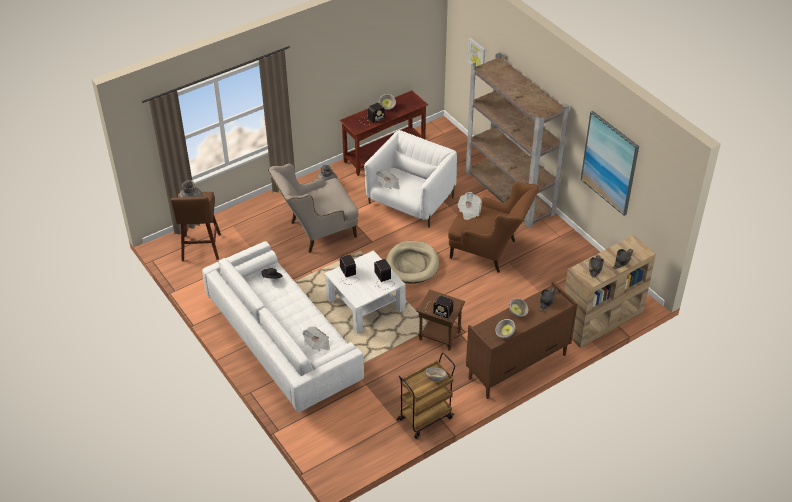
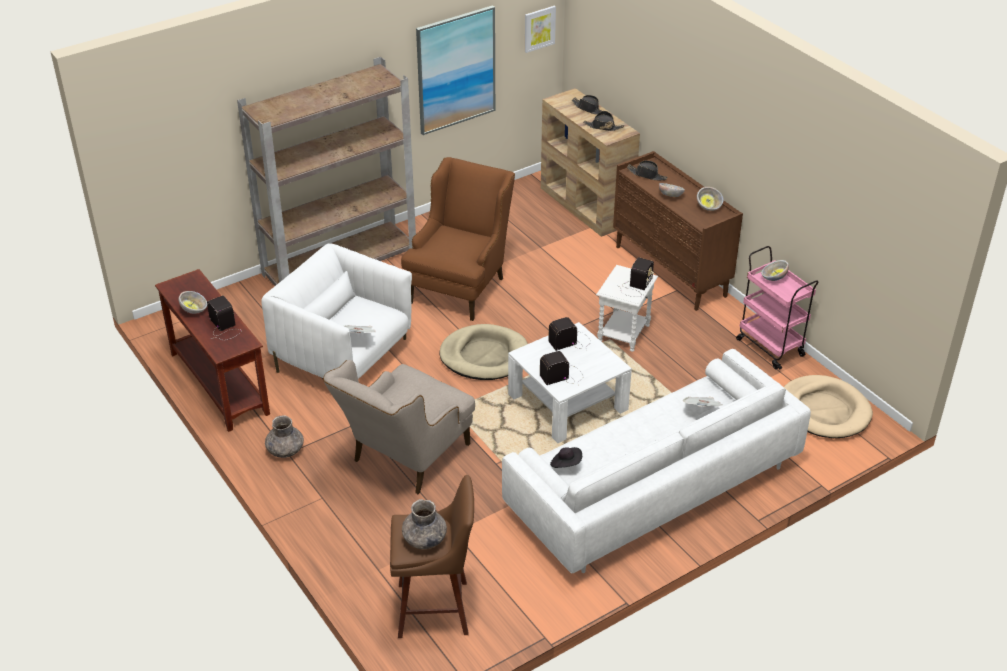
camera: 90 degrees left, 5 degrees down
beige armchair [268,164,358,253] -> beige armchair turned 60 degrees clockwise [323,360,475,494]
brown cart [397,353,455,439] -> pink cart [736,246,818,370]
brown side table [416,289,466,350] -> white side table [596,265,658,352]
newspaper [457,192,482,220] -> none
picture [468,37,485,66] -> picture moved to [525,6,556,53]
none -> beige dog bed [784,375,873,438]

